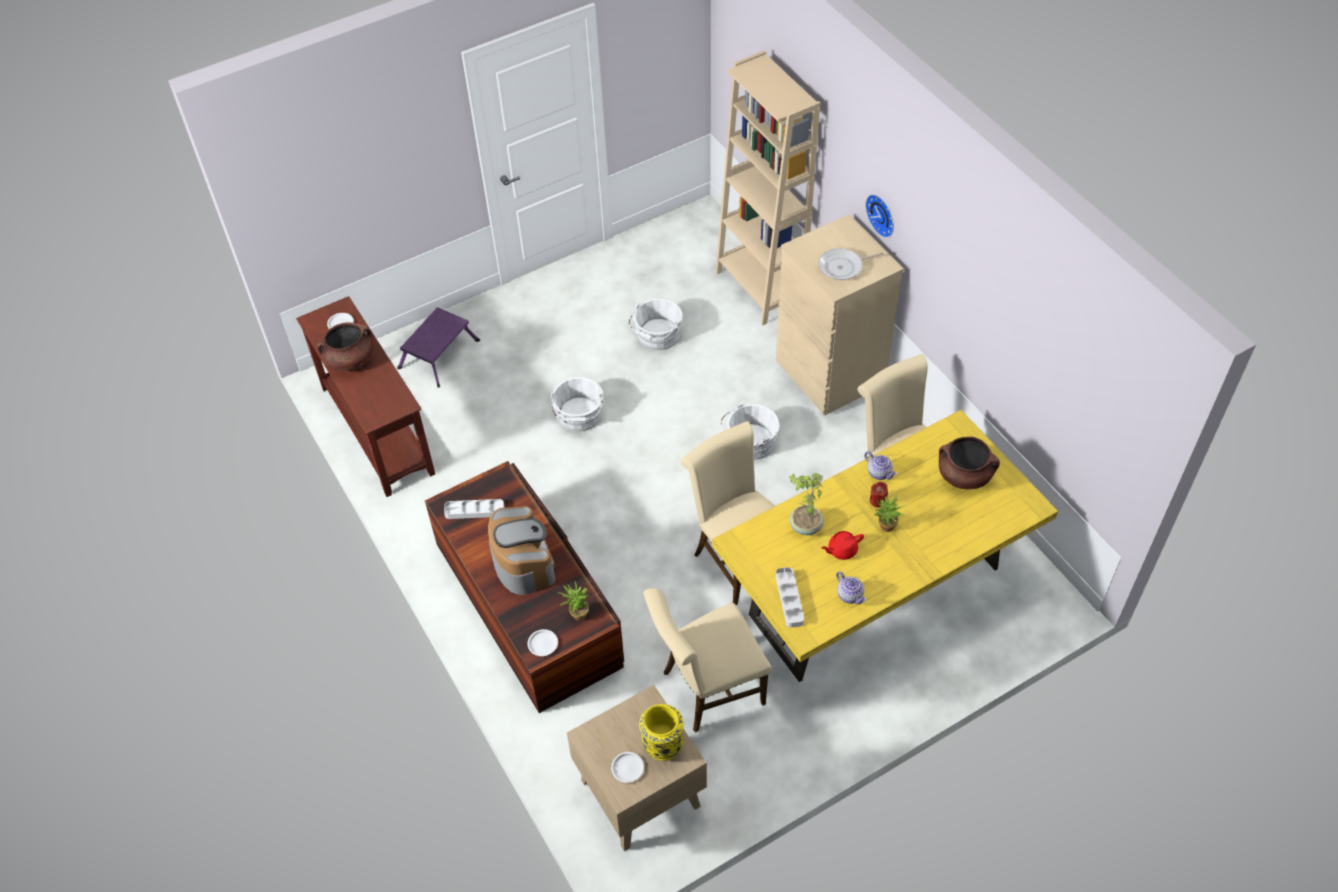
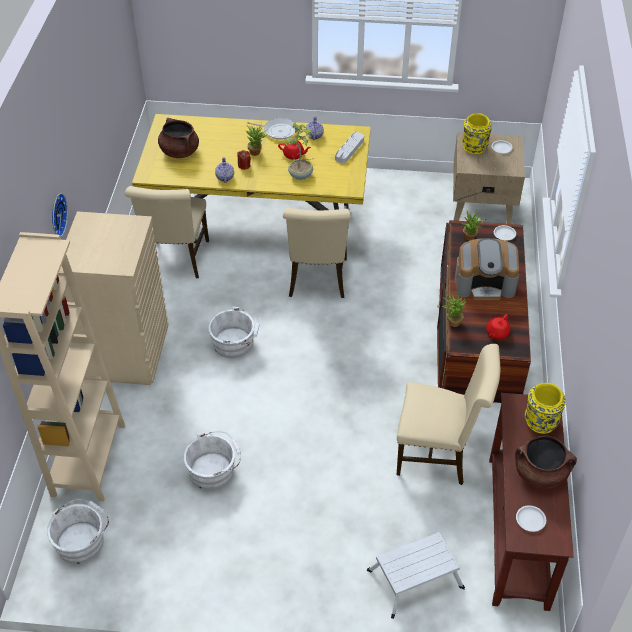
camera: 145 degrees left, 5 degrees down
purple step ladder [397,307,480,388] -> white step ladder [367,532,465,619]
grey tray [444,499,505,519] -> red teapot [486,314,510,339]
coffee machine [488,506,555,595] -> coffee machine turned 105 degrees counterclockwise [455,238,519,300]
white bucket [550,377,604,432] -> white bucket moved to [47,499,109,564]
beige chair [643,588,771,733] -> beige chair moved to [397,344,500,485]
frying pan [818,248,884,280] -> frying pan moved to [247,118,295,140]
none -> potted plant [442,291,466,327]
none -> yellow vase [525,383,566,434]

